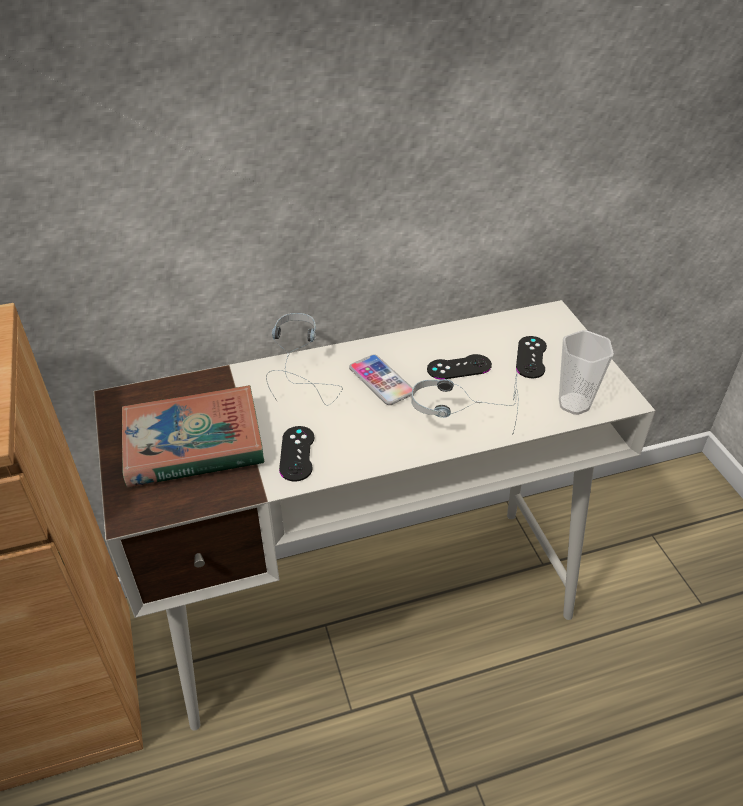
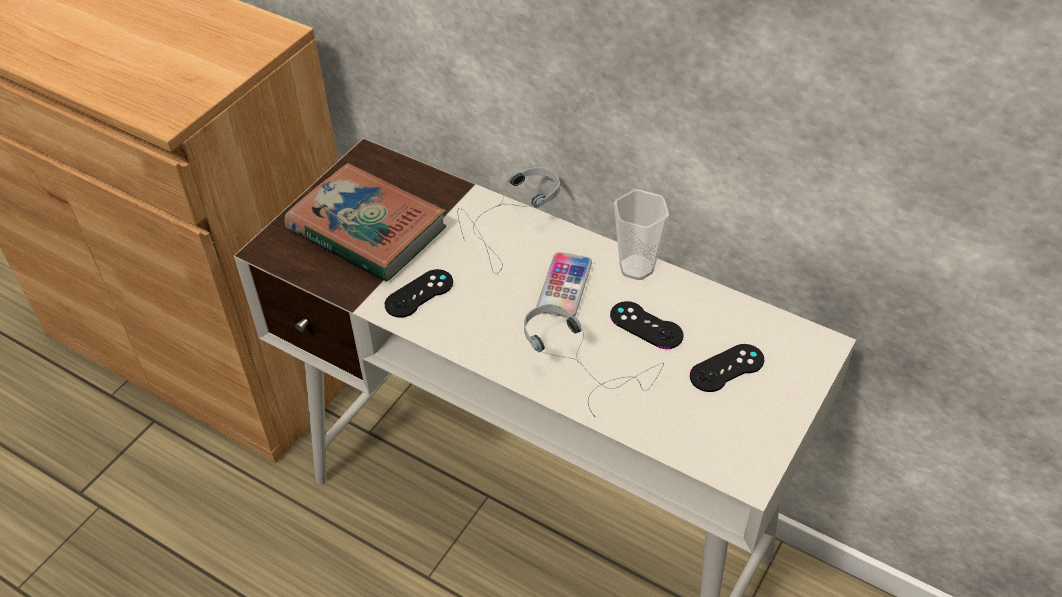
camera: 50 degrees right, 5 degrees up
cup [559,330,614,415] -> cup moved to [614,189,669,280]

